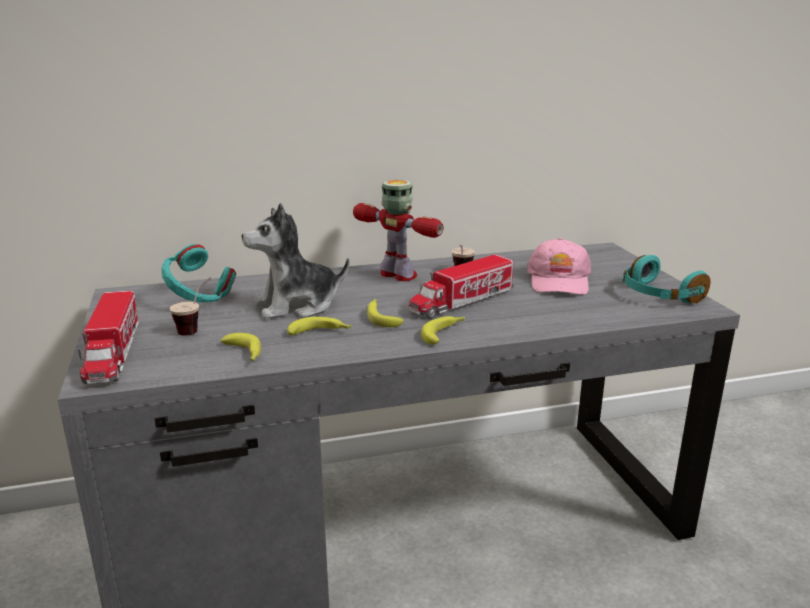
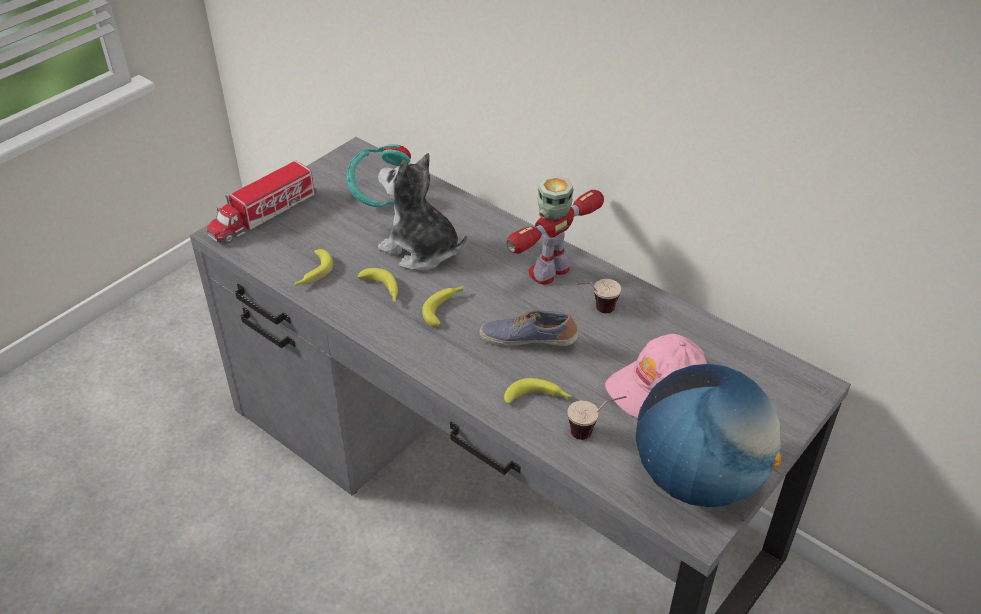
camera: 55 degrees right, 20 degrees up
cup [170,277,211,336] -> cup moved to [567,396,627,440]
toy robot [353,180,444,281] -> toy robot turned 135 degrees counterclockwise [506,176,604,284]
toy truck [409,254,513,319] -> shoe [480,310,579,347]
banana [421,316,465,345] -> banana moved to [504,378,573,404]
turquoise headphones [622,255,711,303] -> globe [636,364,781,507]

